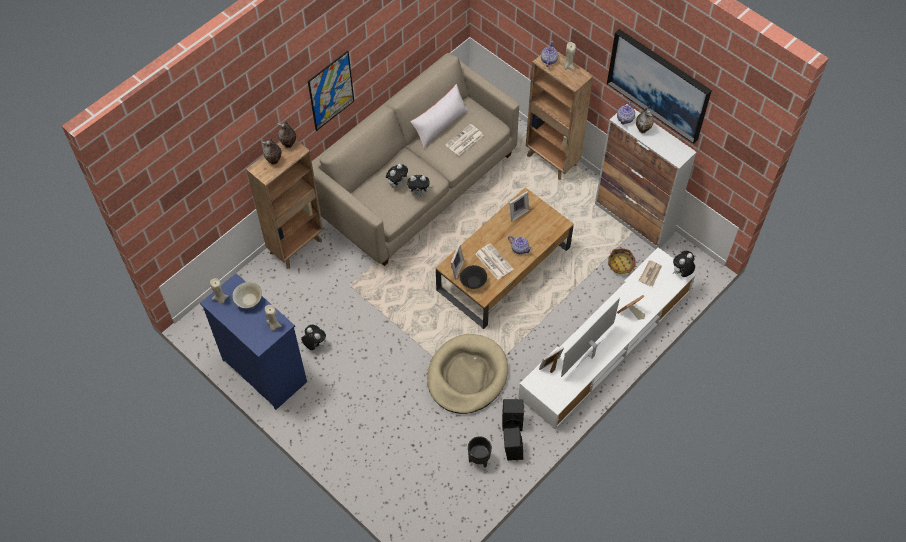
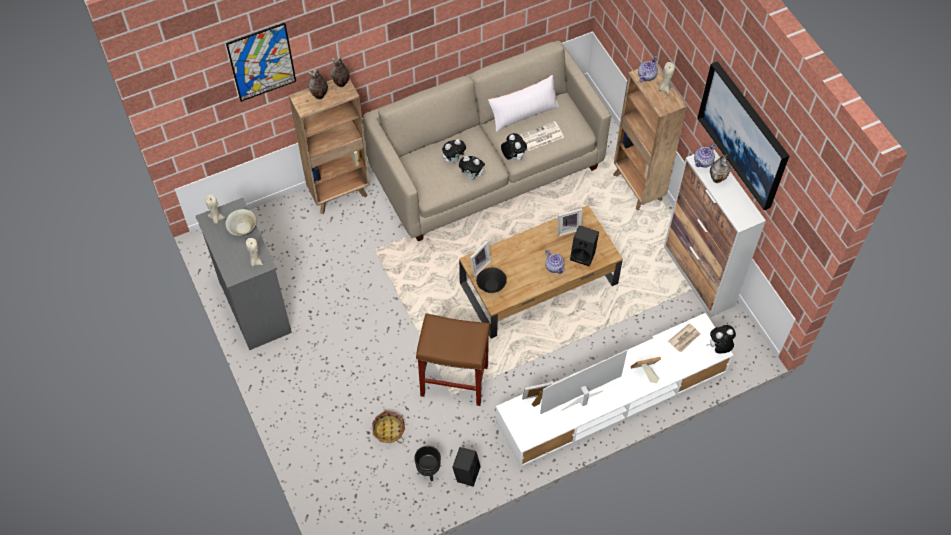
camera: 20 degrees right, 0 degrees up
blue dresser [200,273,307,410] -> grey dresser [196,198,292,350]
plush toy [301,325,326,350] -> plush toy moved to [501,133,527,160]
picture [308,51,354,131] -> picture moved to [226,23,296,102]
beige dog bed [427,334,508,414] -> brown stool [416,313,490,406]
newspaper [475,243,513,280] -> none
black speaker [502,399,524,431] -> black speaker moved to [570,225,599,266]
basket [608,248,637,274] -> basket moved to [372,410,405,443]

